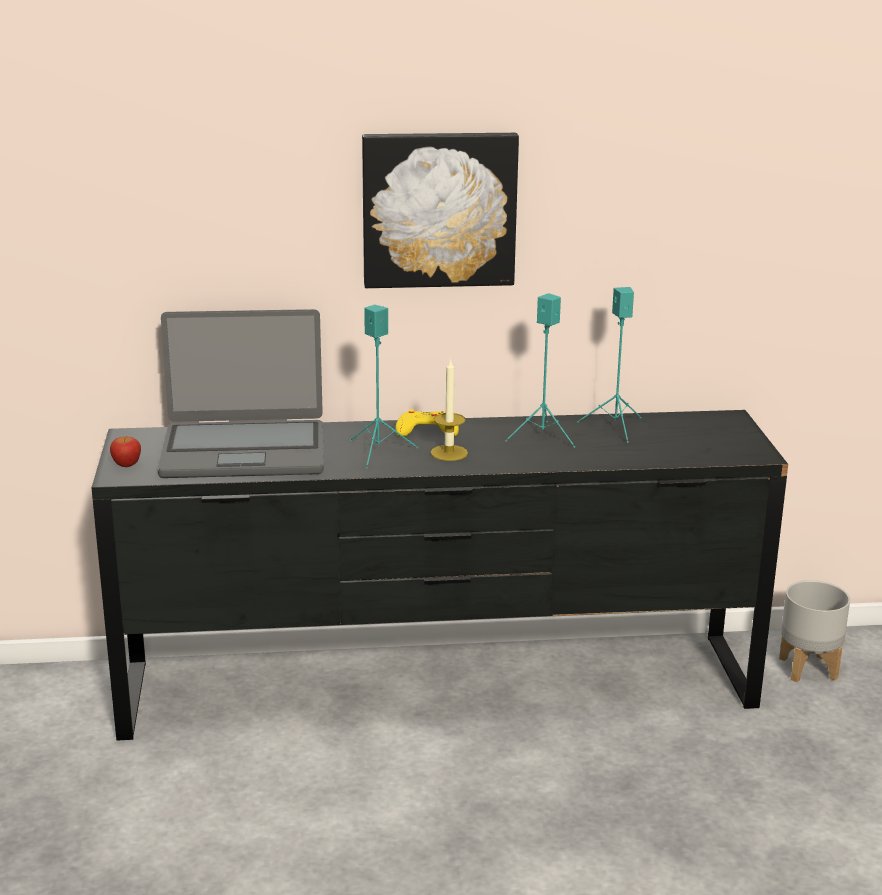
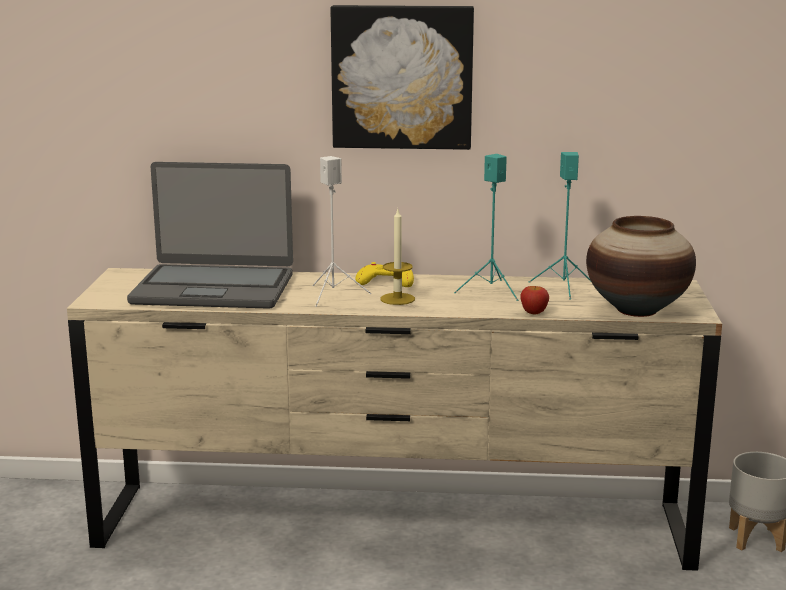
camera: 10 degrees right, 5 degrees down
black dresser [91,410,788,741] -> beige dresser [67,268,722,571]
apple [110,437,141,467] -> apple moved to [520,286,549,314]
turquoise speaker [350,305,418,468] -> white speaker [312,156,371,307]
none -> vase [586,216,696,317]

